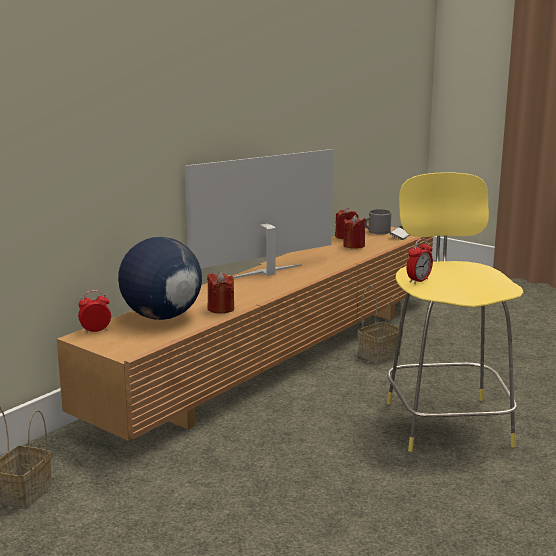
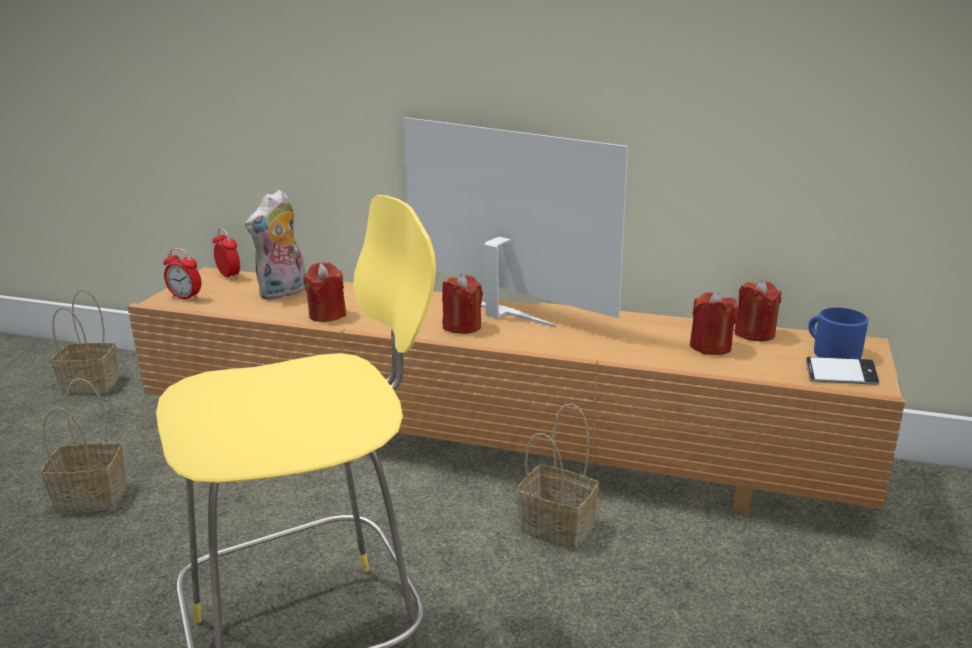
camera: 70 degrees right, 5 degrees up
globe [118,237,202,320] -> plush toy [245,190,306,300]
grey mug [365,209,391,234] -> blue mug [808,308,868,359]
alarm clock [407,238,433,284] -> alarm clock moved to [163,248,201,301]
none -> basket [41,378,127,512]
none -> red candle [442,274,483,334]

